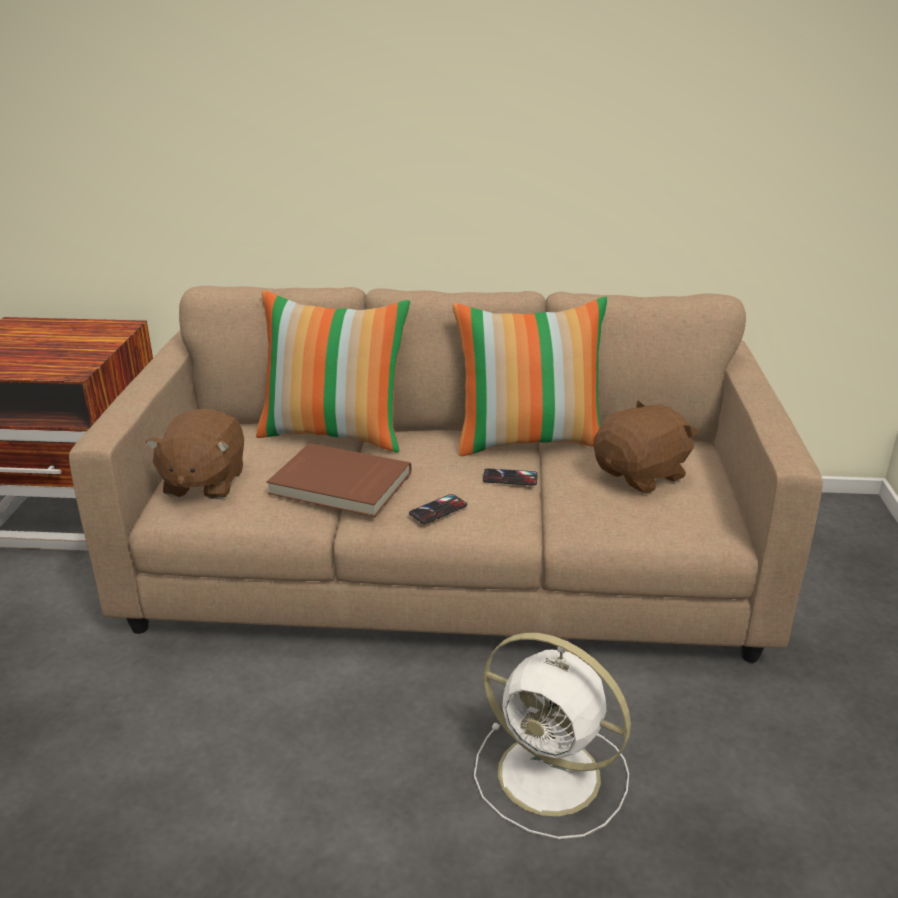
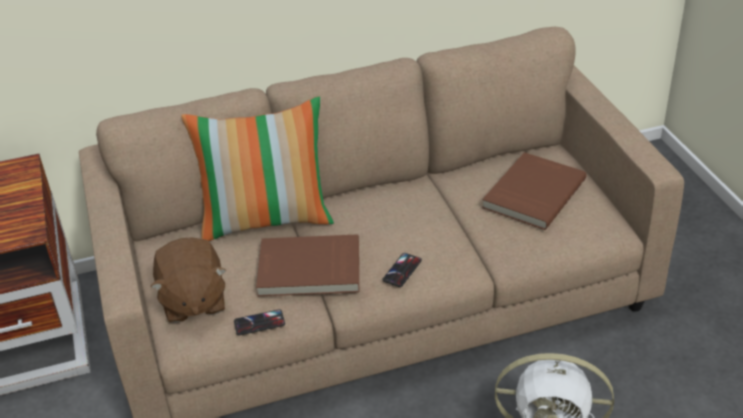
camera: 20 degrees left, 10 degrees up
pillow [452,297,607,456] -> none
phone [483,468,538,485] -> phone moved to [234,309,285,335]
brown plush toy [594,400,698,494] -> brown book [482,152,586,230]

